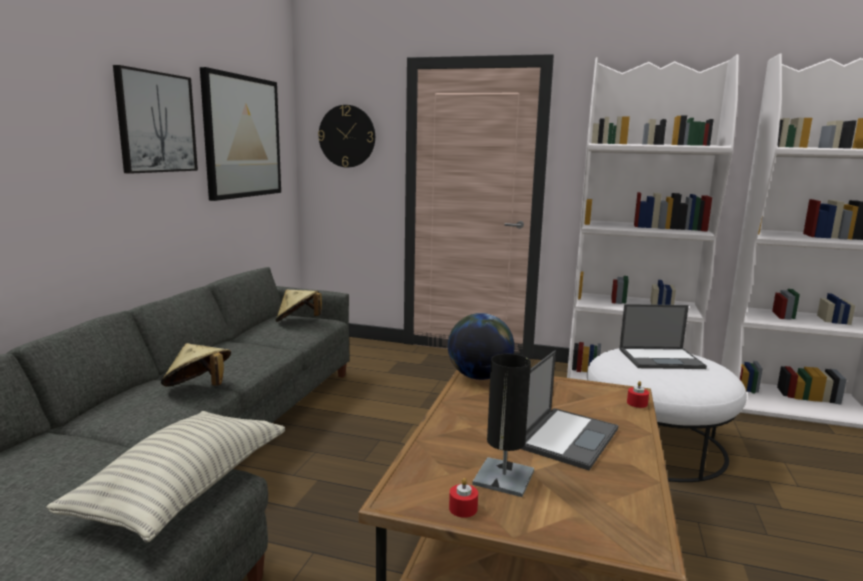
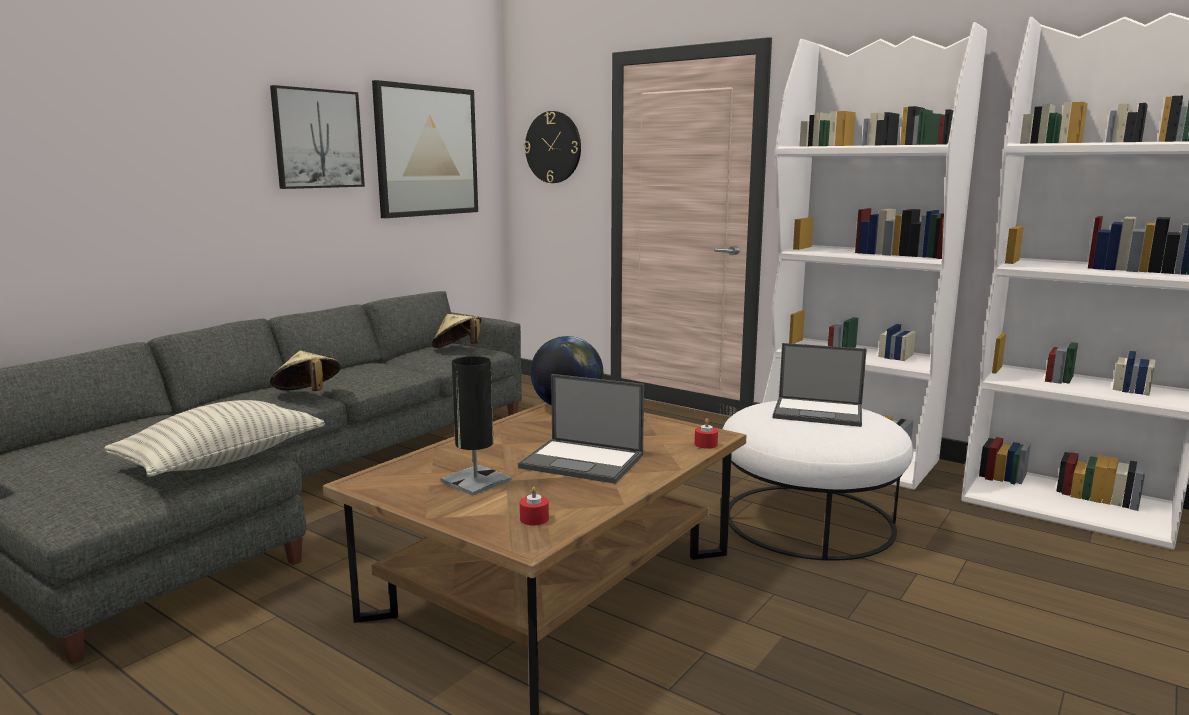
camera: 20 degrees right, 0 degrees up
red candle [449,478,478,518] -> red candle moved to [520,487,549,526]
laptop [521,350,618,470] -> laptop turned 60 degrees clockwise [518,374,644,484]

